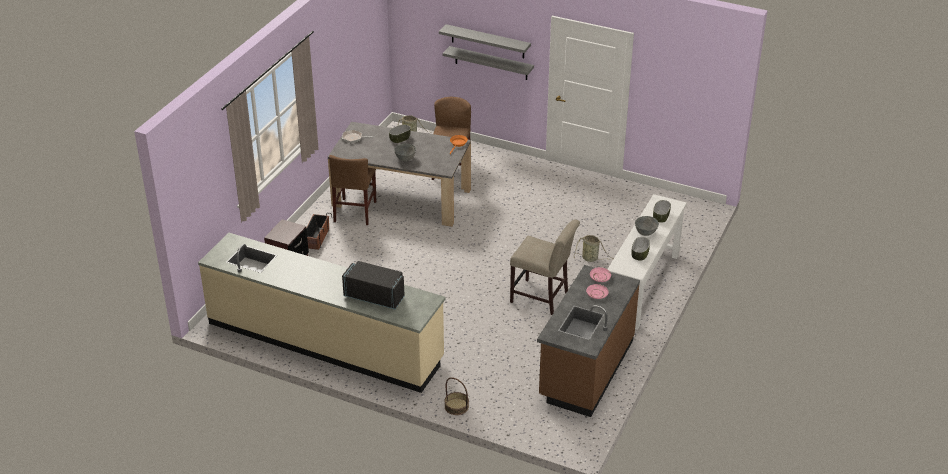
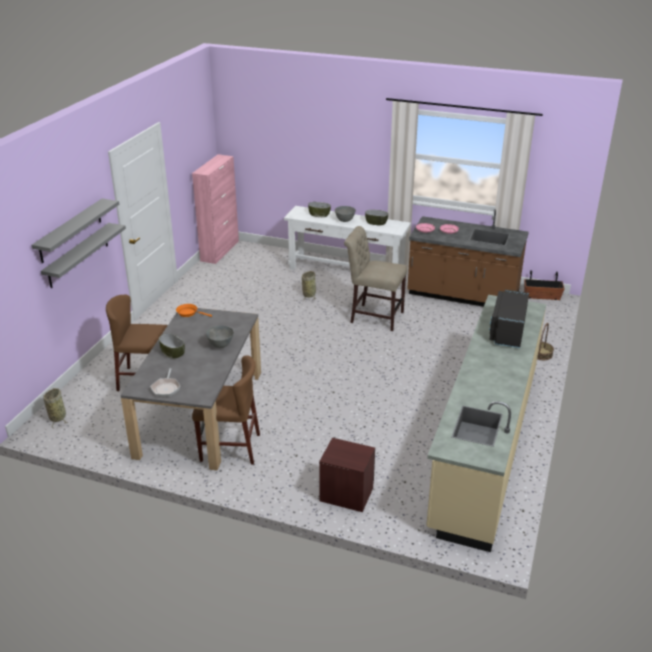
camera: 95 degrees left, 5 degrees down
planter [306,213,332,250] -> planter moved to [524,270,565,300]
beige chair [510,220,580,315] -> beige chair turned 90 degrees counterclockwise [344,226,407,331]
none -> pink cabinet [192,154,239,264]

